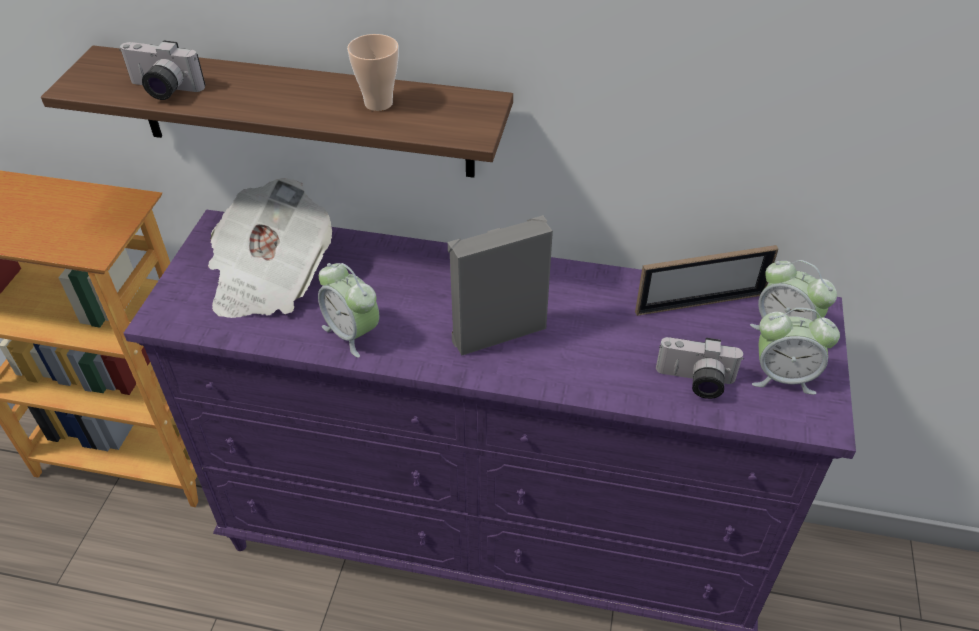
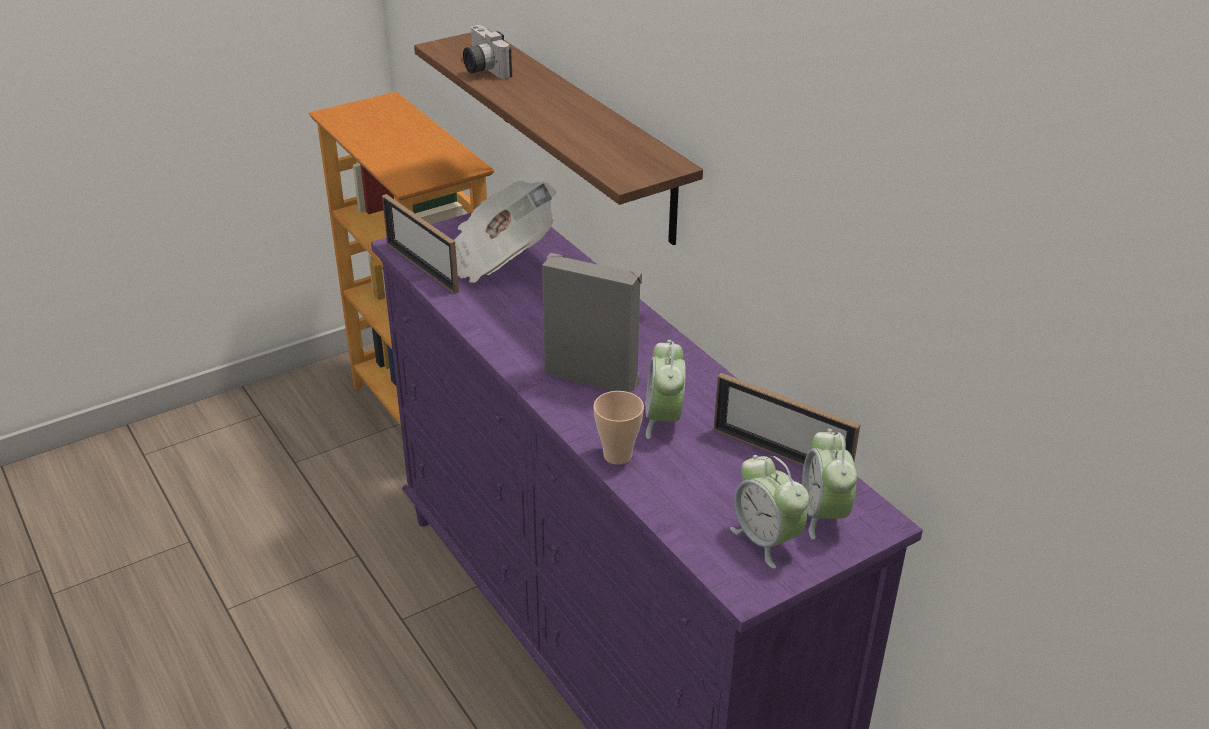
camera: 45 degrees right, 10 degrees down
alarm clock [318,263,379,358] -> alarm clock moved to [645,340,686,439]
cup [347,34,399,111] -> cup moved to [593,391,644,465]
camera [656,337,744,399] -> none
none -> picture frame [382,194,459,294]

